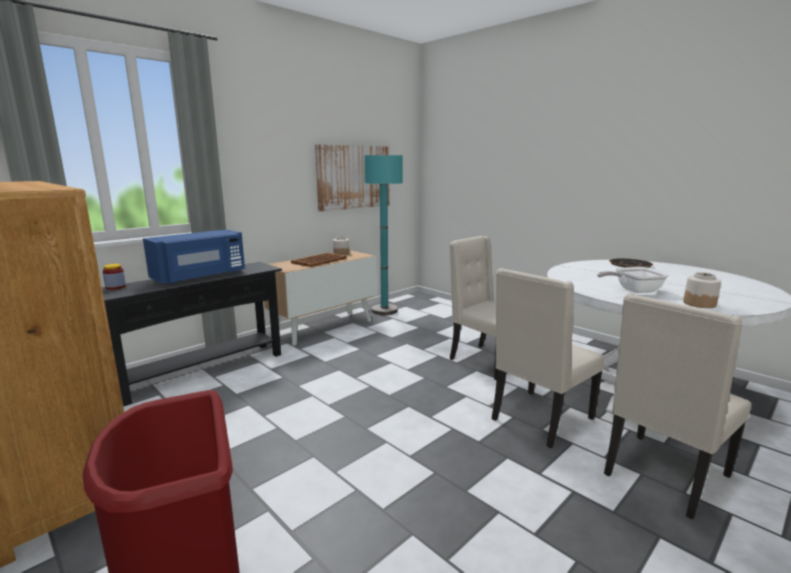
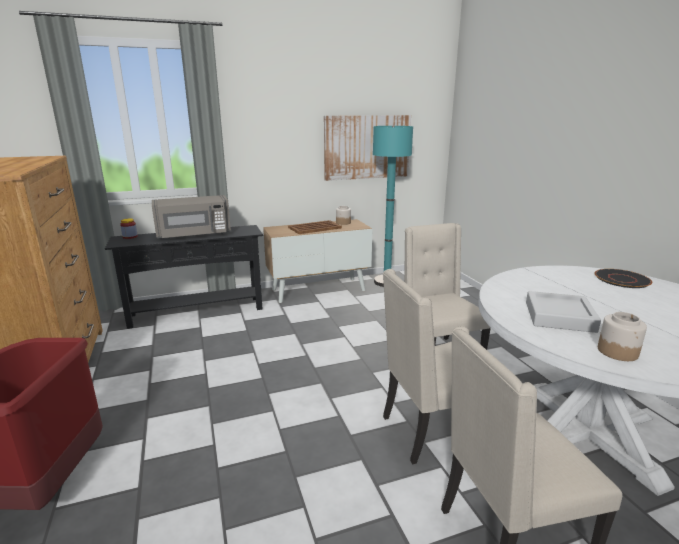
camera: 25 degrees right, 5 degrees up
blue microwave [143,229,245,284] -> grey microwave [152,195,231,239]
frying pan [597,267,669,293] -> grey tray [526,291,601,333]

